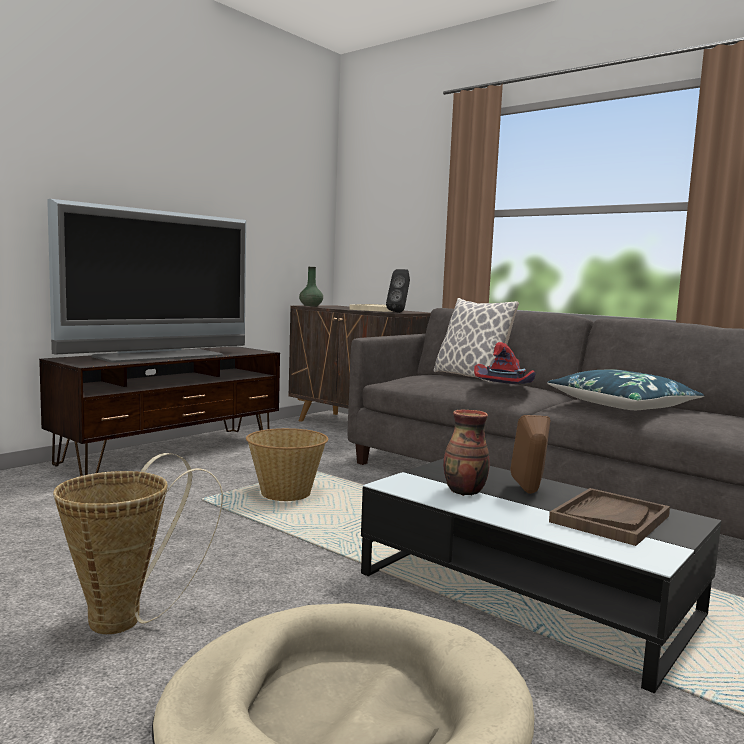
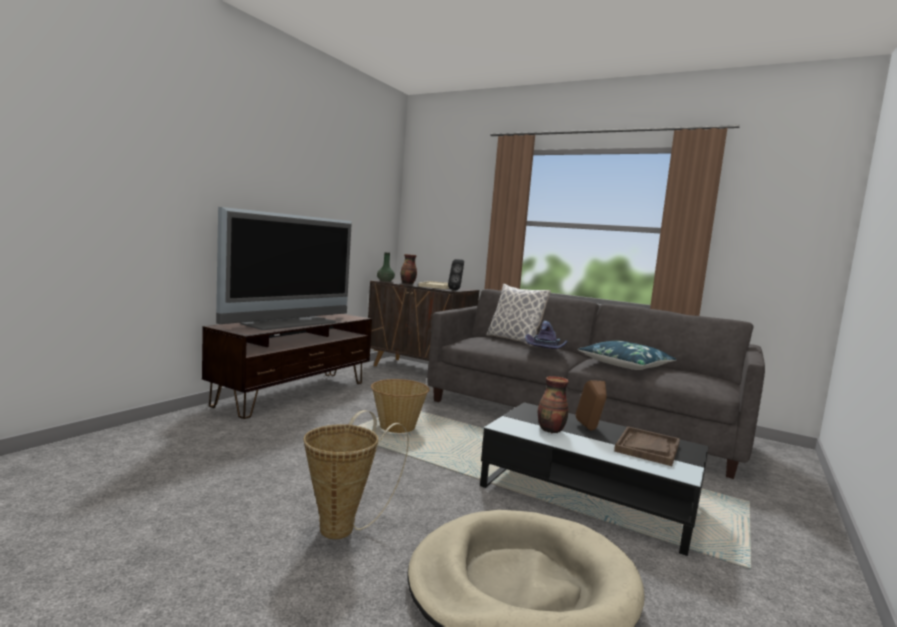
camera: 10 degrees left, 0 degrees up
red hat [474,342,536,384] -> purple hat [525,321,568,349]
none -> vase [401,254,417,284]

